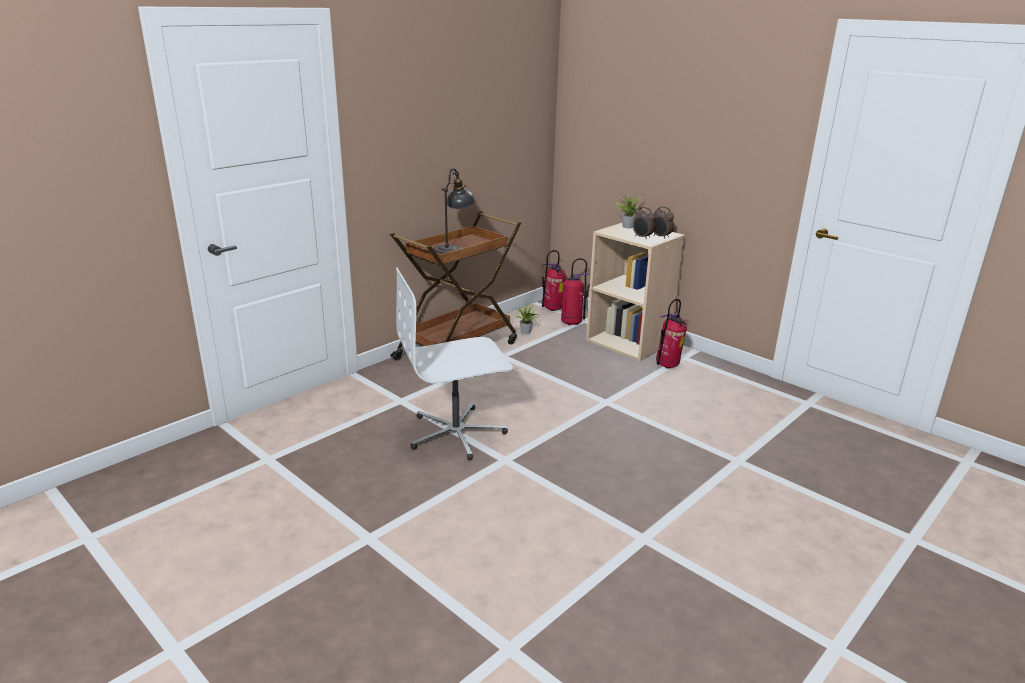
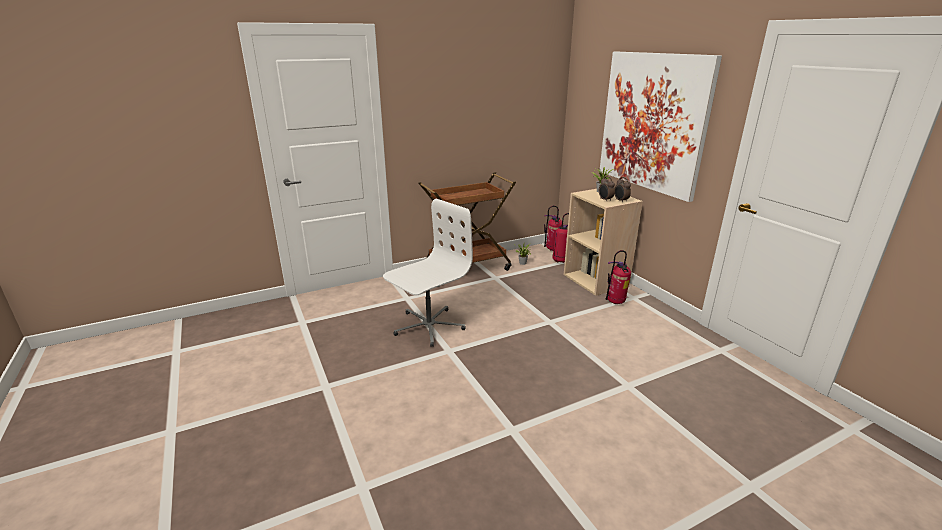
camera: 20 degrees right, 0 degrees up
white office chair [395,267,513,460] -> white office chair turned 135 degrees clockwise [383,199,473,347]
grey table lamp [433,168,475,254] -> none
none -> picture [600,52,722,202]

